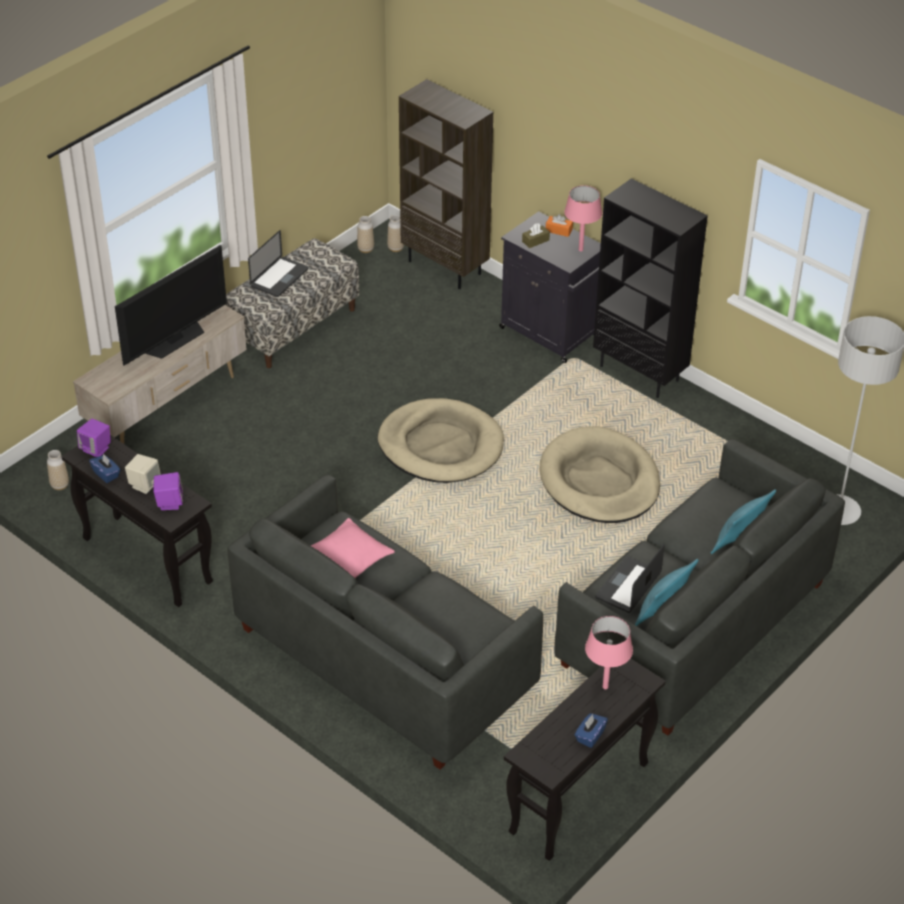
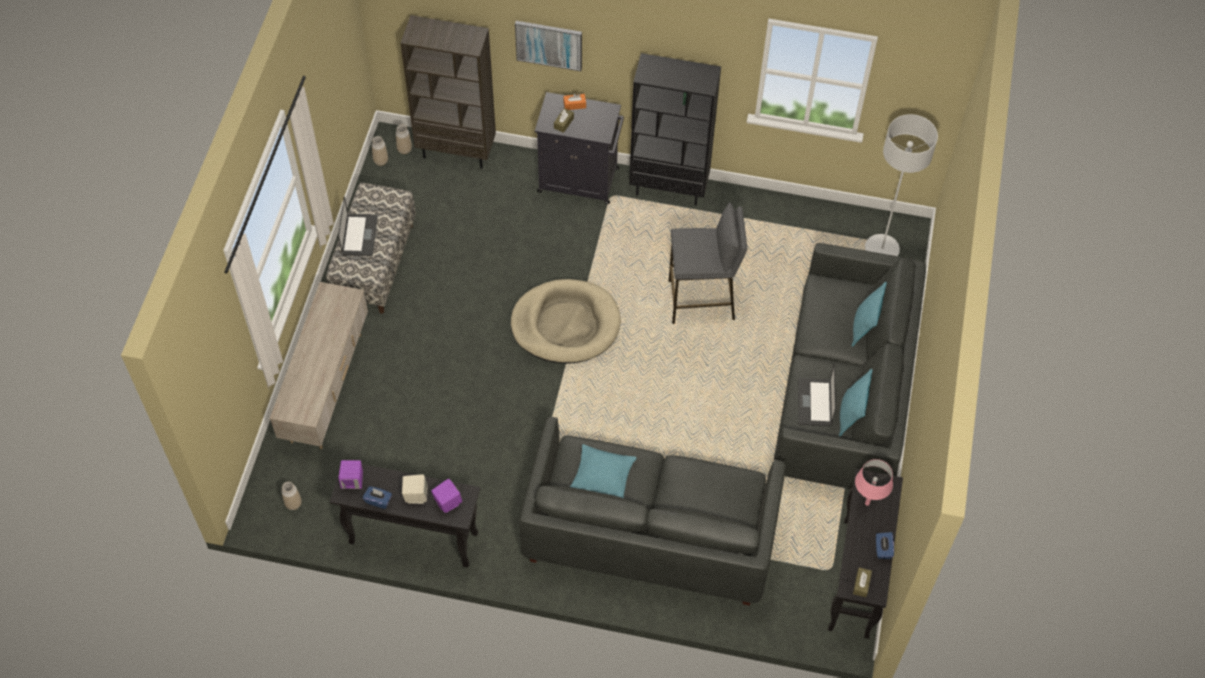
camera: 30 degrees left, 15 degrees up
television [115,245,227,366] -> none
pink pillow [311,518,395,578] -> turquoise pillow [570,444,636,498]
beige dog bed [540,426,660,523] -> grey stool [669,203,747,324]
pink table lamp [564,186,602,251] -> none
none -> picture [515,21,582,71]
none -> brown tissue box [853,567,872,597]

